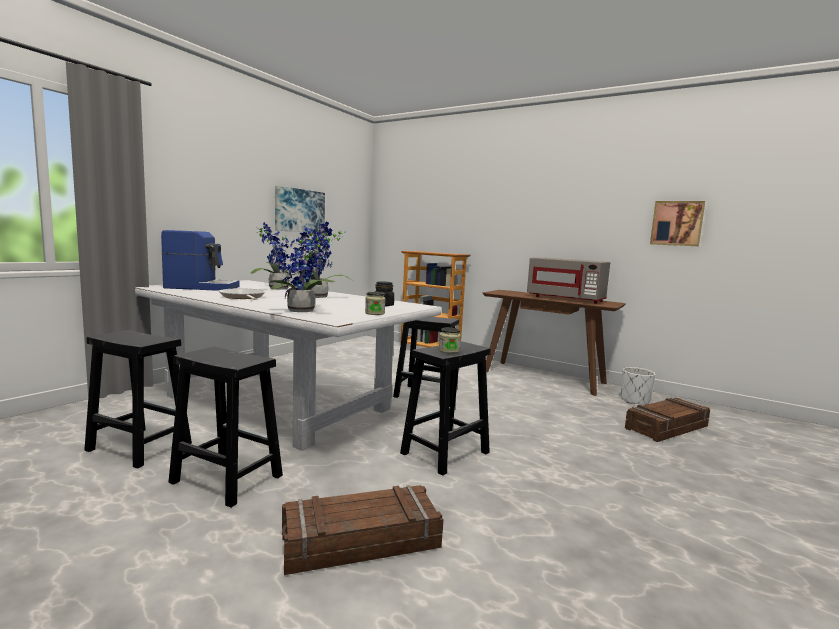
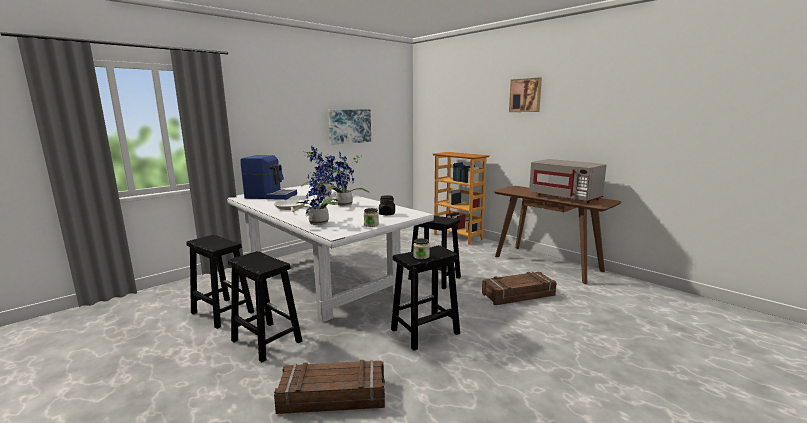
camera: 15 degrees right, 5 degrees up
white planter [621,367,656,405] -> none
crate [625,398,710,442] -> crate moved to [482,272,556,305]
picture [650,201,705,246] -> picture moved to [509,78,542,112]

